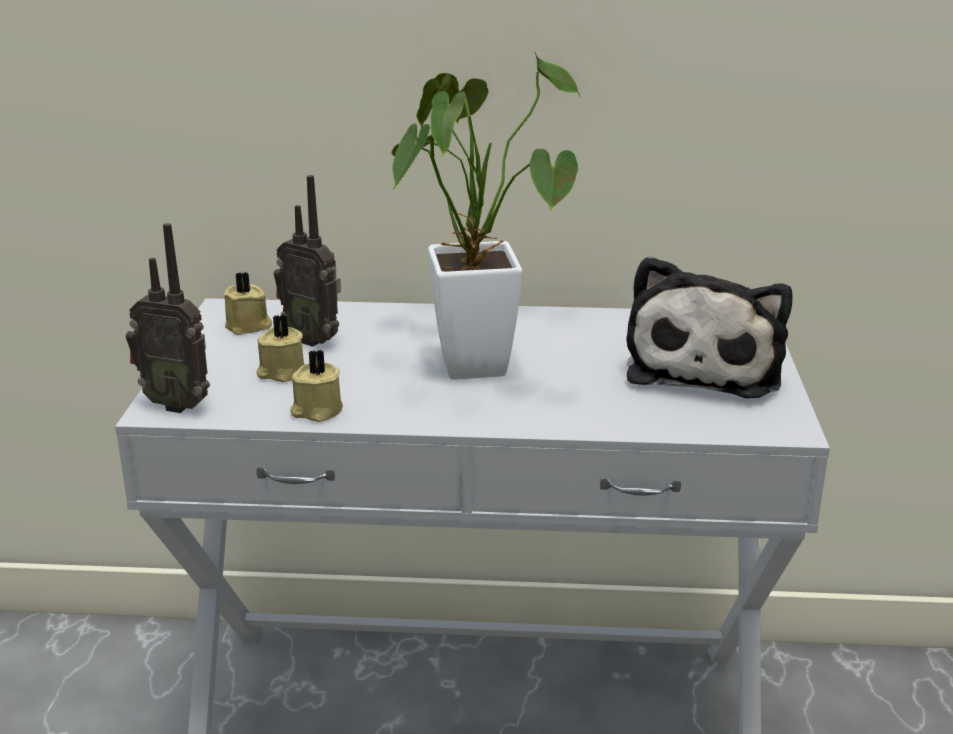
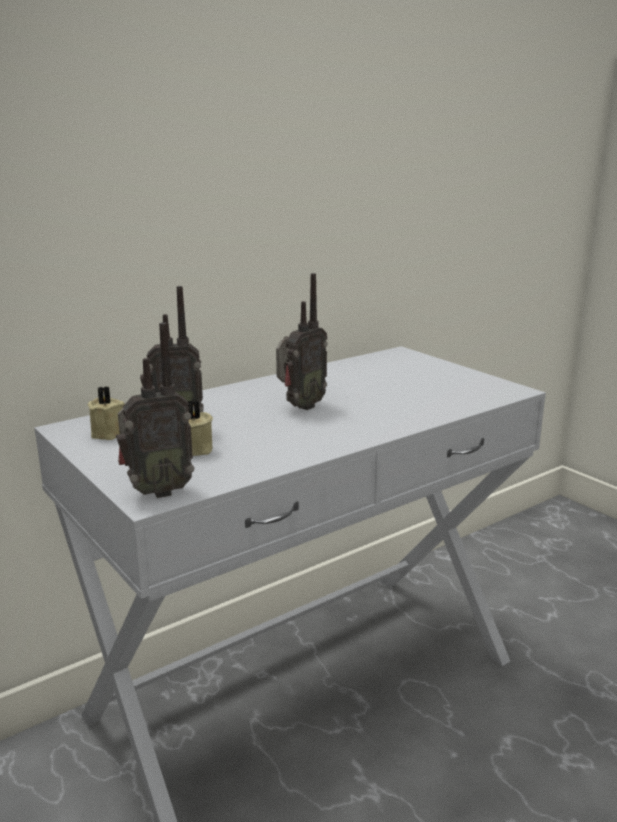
camera: 40 degrees left, 5 degrees down
beige candle [291,350,343,422] -> none
potted plant [391,52,580,380] -> radio [276,273,328,410]
plush toy [626,256,792,398] -> none

